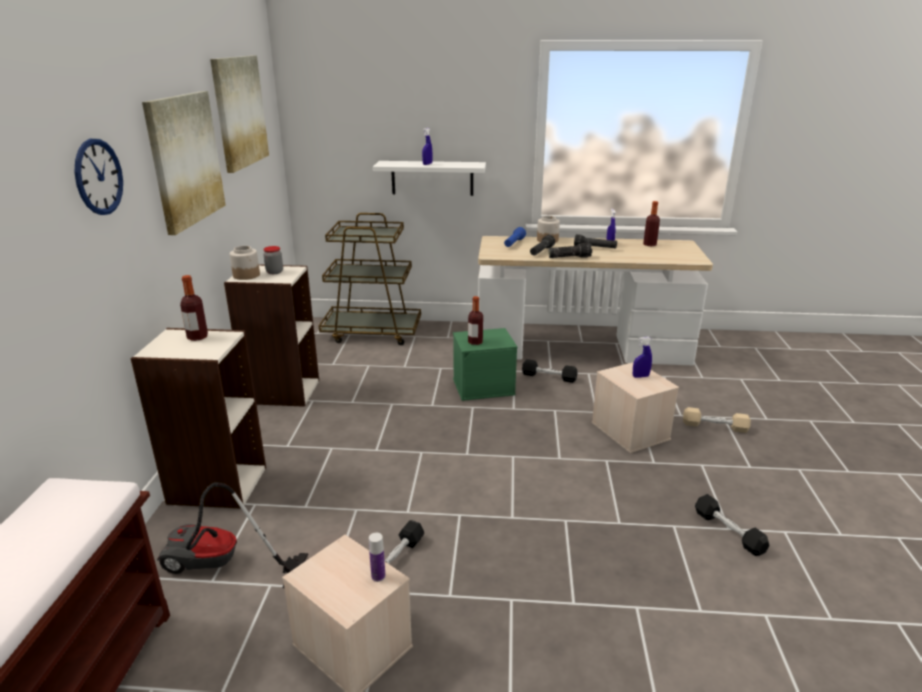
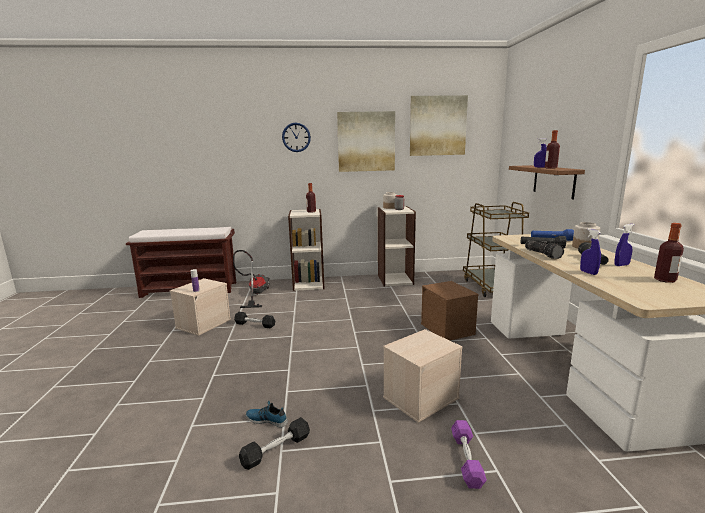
camera: 80 degrees right, 10 degrees down
white shelf [373,161,486,196] -> brown shelf [509,165,585,199]
green storage box [453,328,517,401] -> brown storage box [421,281,479,340]
bottle [468,296,483,345] -> bottle moved to [545,130,560,169]
black dumbbell [522,359,578,383] -> none
blue spray bottle [633,337,652,378] -> blue spray bottle moved to [580,229,601,275]
beige dumbbell [683,407,751,433] -> purple dumbbell [451,420,487,489]
none -> shoe [246,401,288,428]

